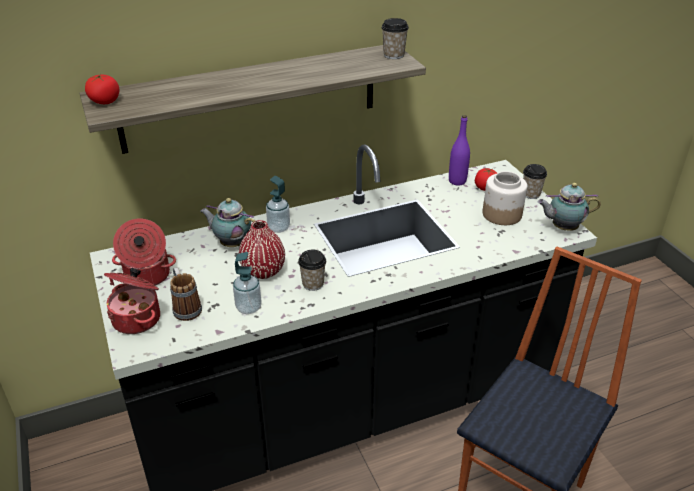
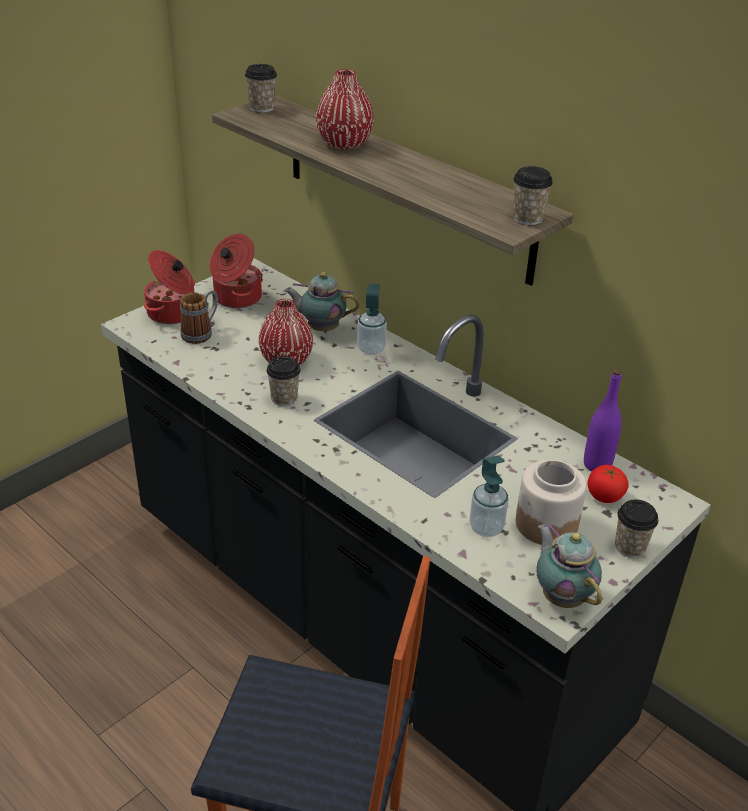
camera: 65 degrees right, 0 degrees up
tomato [85,74,119,104] -> cup [245,64,277,113]
teapot [200,198,255,247] -> teapot turned 75 degrees counterclockwise [285,272,360,331]
soap dispenser [233,252,262,314] -> soap dispenser moved to [469,455,509,537]
none -> red vase [316,69,374,150]

